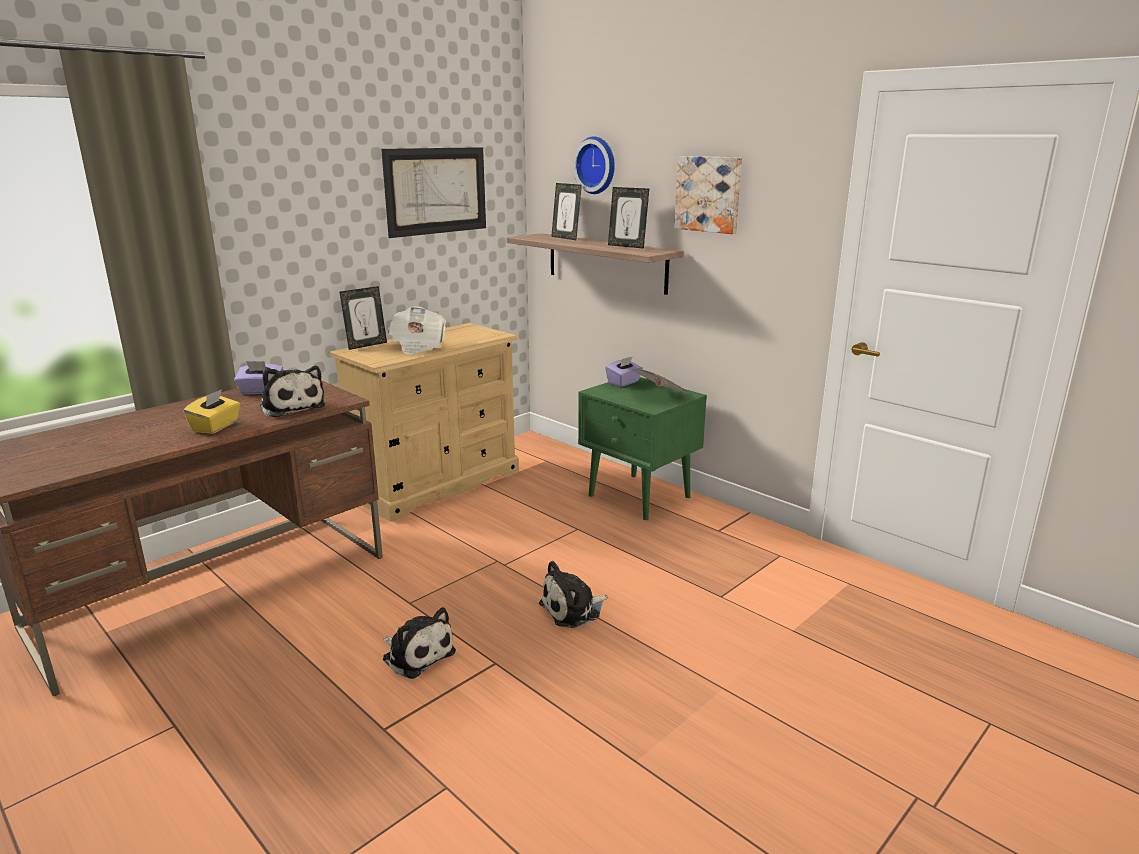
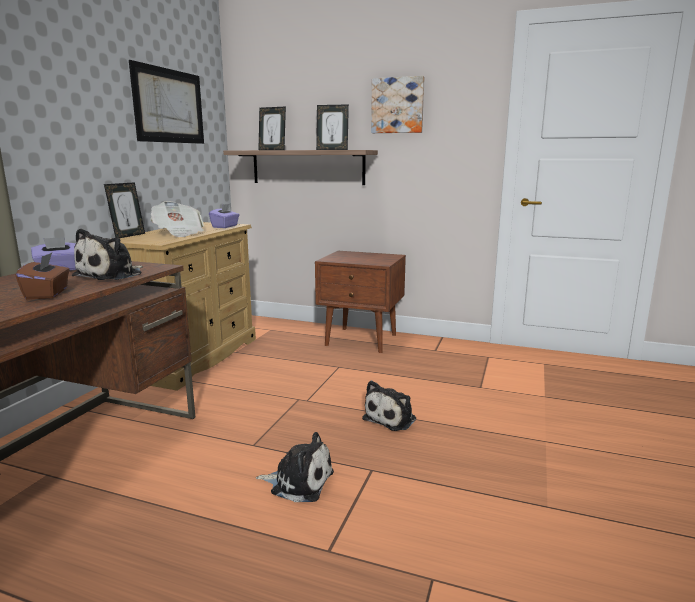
camera: 25 degrees left, 5 degrees down
yellow tissue box [183,389,240,434] -> brown tissue box [16,253,70,299]
plush toy [260,366,326,418] -> plush toy turned 90 degrees clockwise [72,229,143,280]
wall clock [573,136,615,194] -> none
green nightstand [578,377,707,520] -> brown nightstand [315,251,406,353]
purple tissue box [605,356,643,387] -> purple tissue box moved to [209,204,240,228]
newspaper [632,369,689,393] -> none

